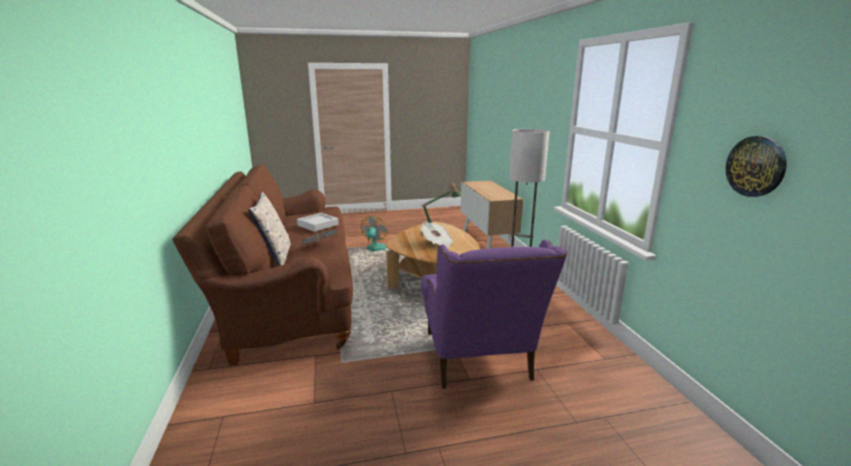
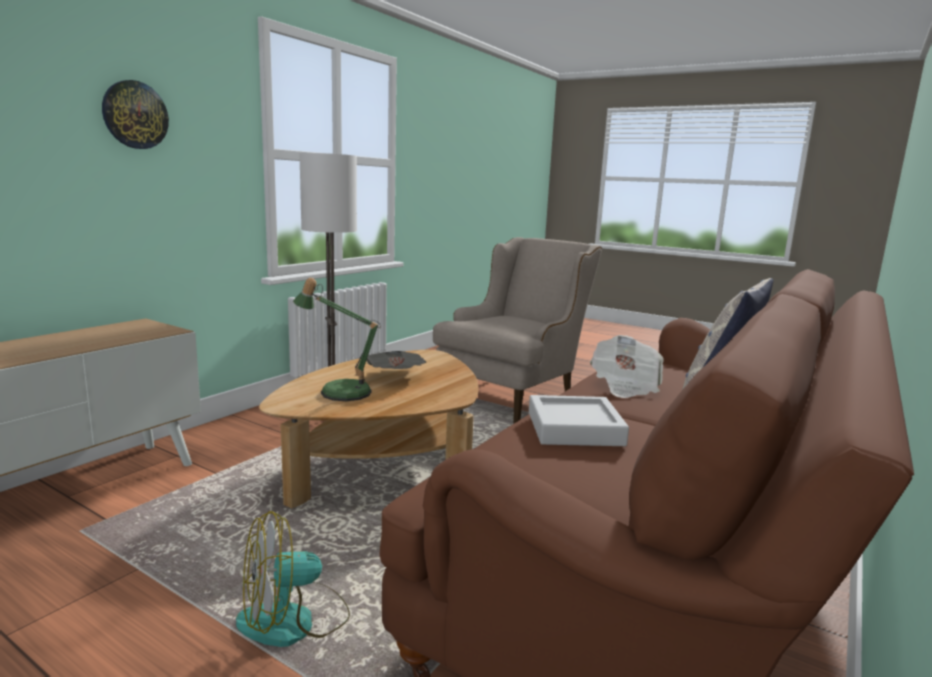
camera: 135 degrees left, 5 degrees down
purple armchair [421,239,567,389] -> beige armchair [433,237,602,424]
wall clock [726,136,787,197] -> wall clock moved to [102,80,169,149]

